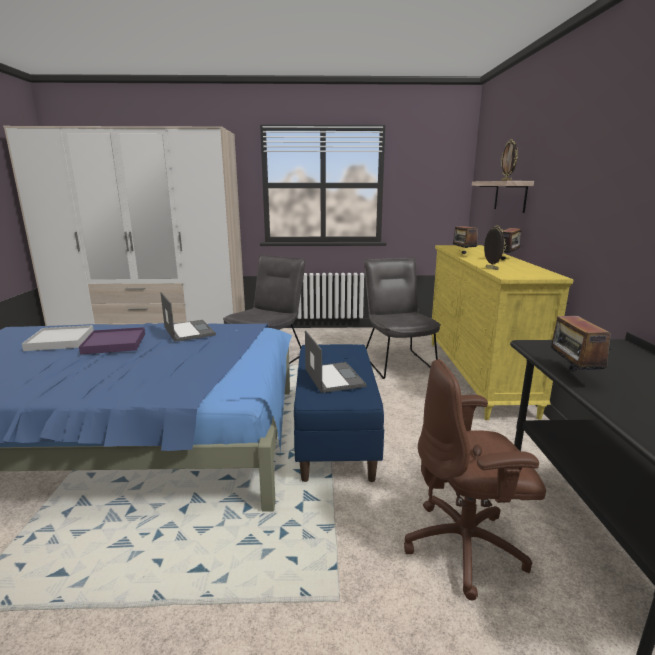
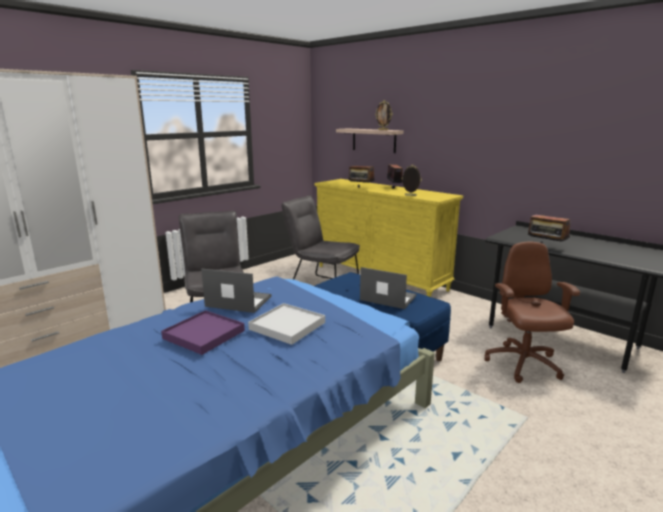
camera: 45 degrees left, 0 degrees up
white tray [22,325,94,351] -> white tray moved to [248,303,325,345]
brown office chair [404,359,546,600] -> brown office chair turned 135 degrees clockwise [485,241,580,383]

